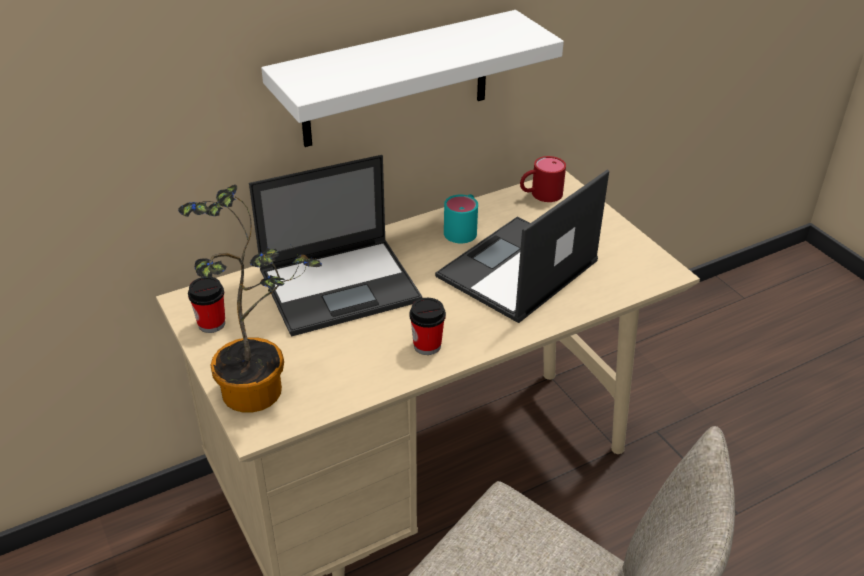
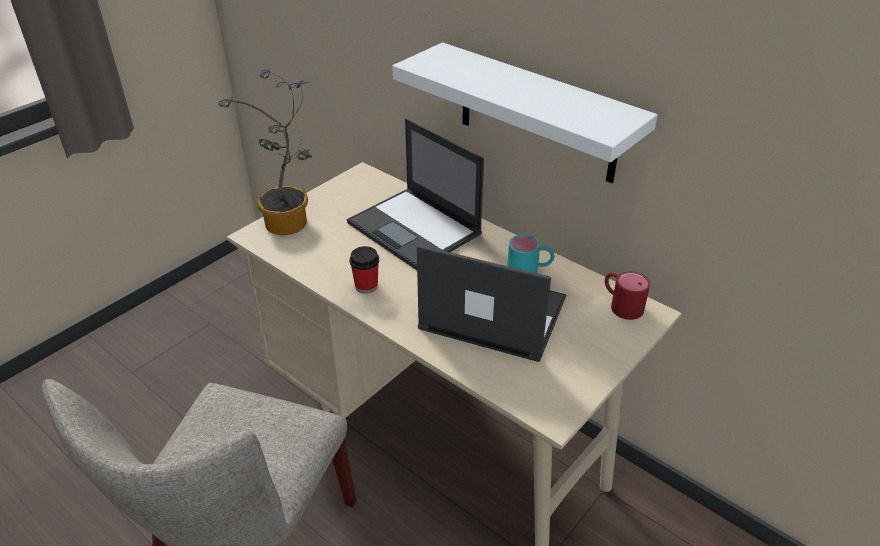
camera: 70 degrees right, 0 degrees up
cup [188,277,225,333] -> none

